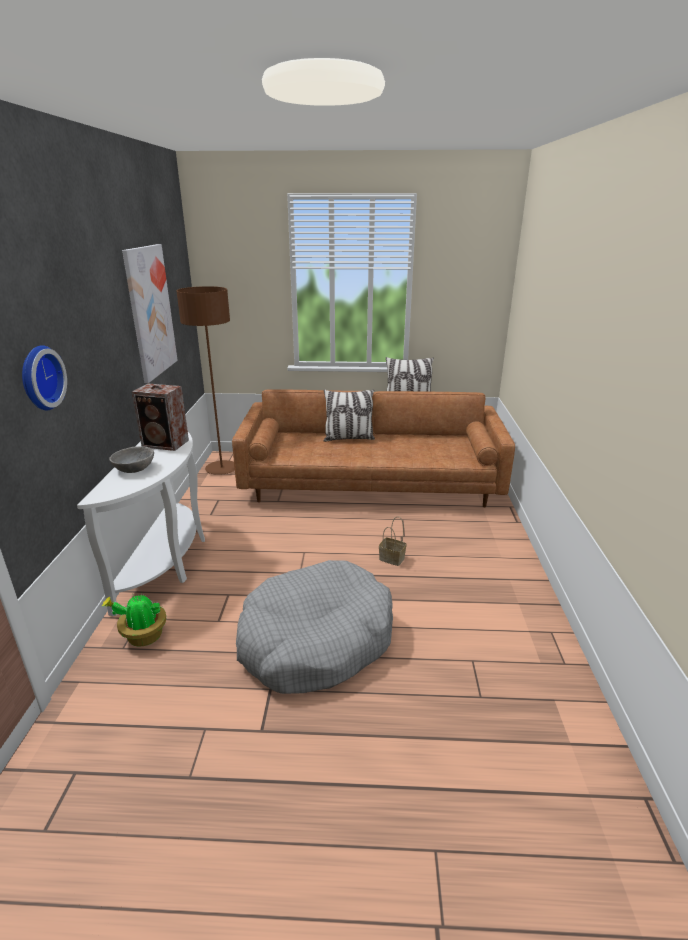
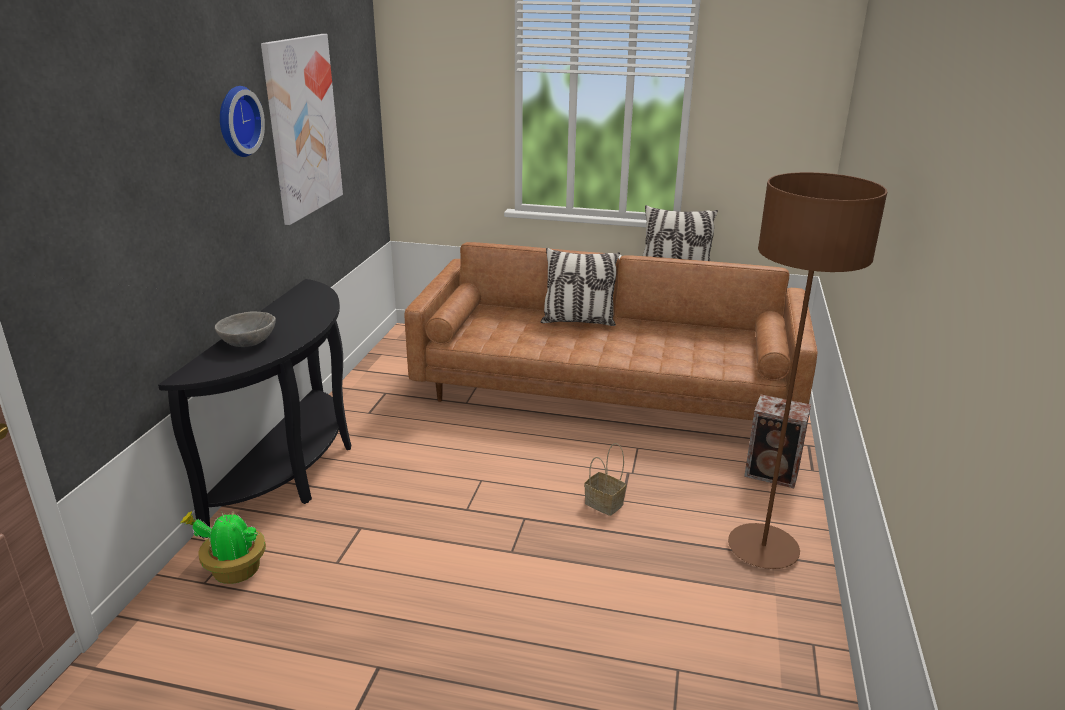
camera: 10 degrees right, 0 degrees up
wall clock [22,345,67,410] -> wall clock moved to [220,86,265,157]
white console table [77,432,205,617] -> black console table [158,279,351,538]
speaker [132,384,189,451] -> speaker moved to [744,395,811,488]
brown floor lamp [176,286,235,475] -> brown floor lamp moved to [728,172,887,569]
grey dog bed [236,560,393,694] -> none

